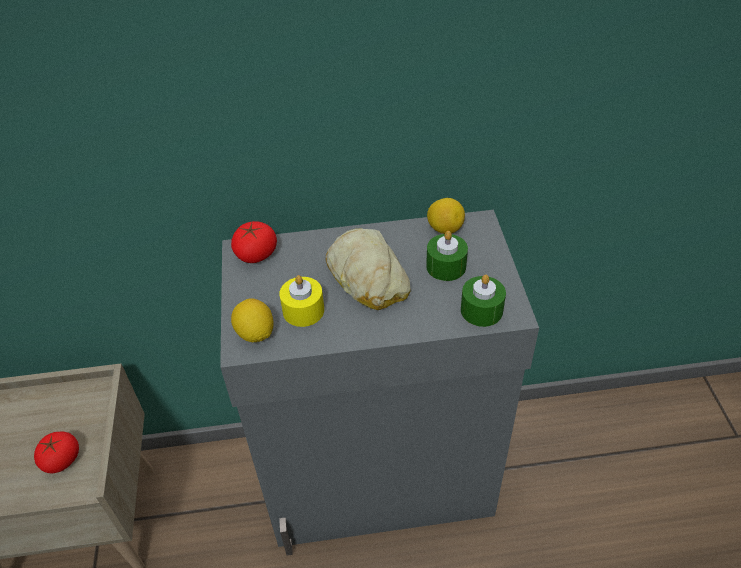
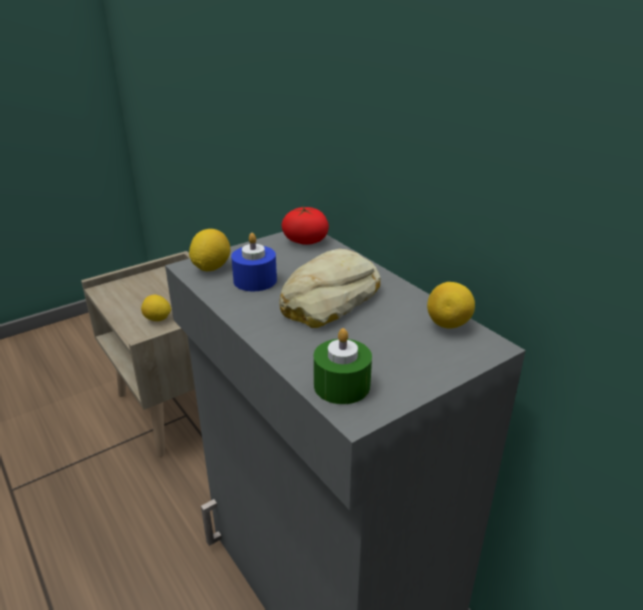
camera: 60 degrees right, 15 degrees down
tomato [34,432,79,473] -> lemon [141,295,171,321]
yellow candle [279,275,324,327] -> blue candle [231,233,277,291]
green candle [426,231,468,281] -> none

